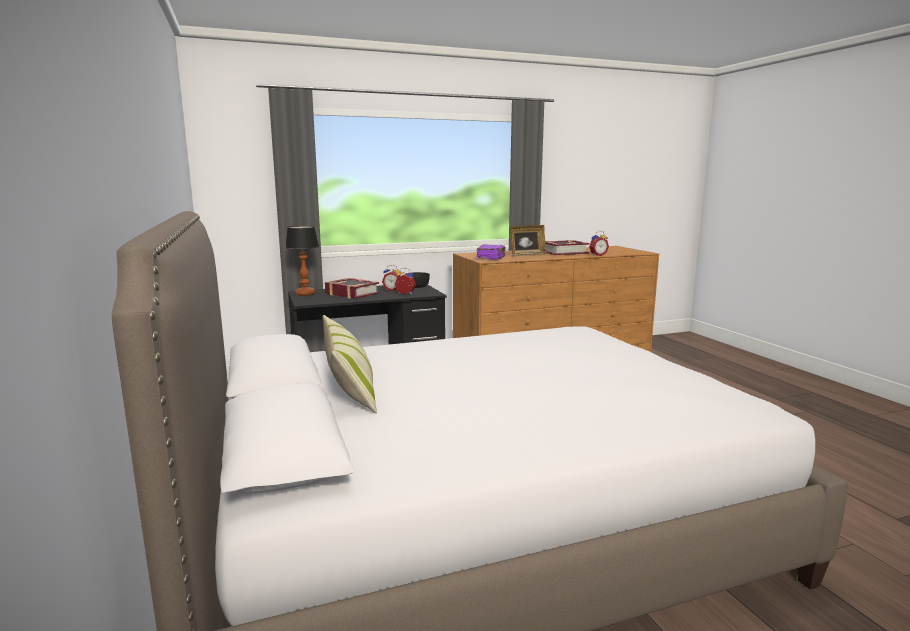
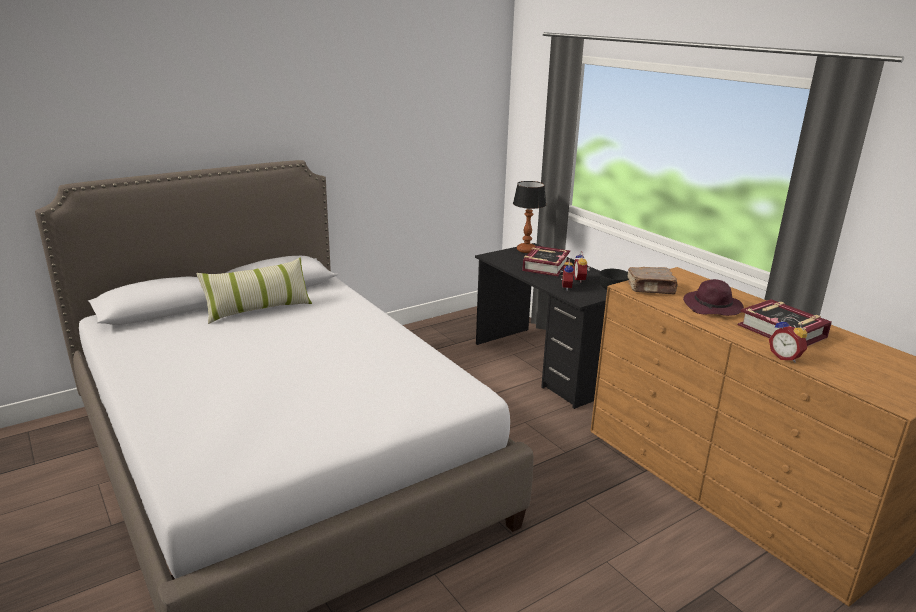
camera: 75 degrees right, 10 degrees up
purple book [477,244,506,260] -> brown book [627,267,678,294]
picture frame [510,225,547,256] -> purple hat [683,279,744,316]

